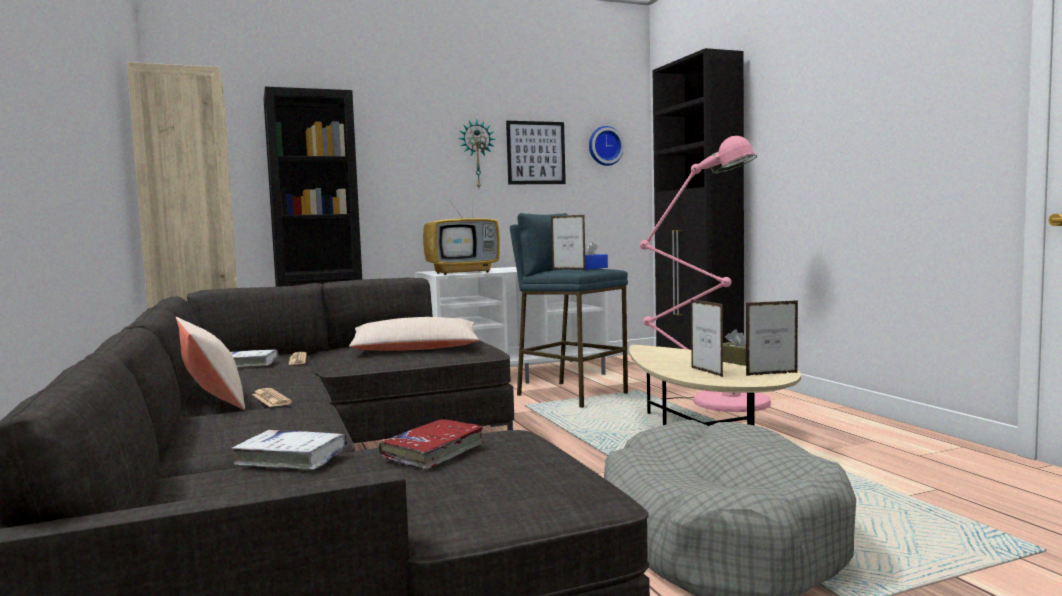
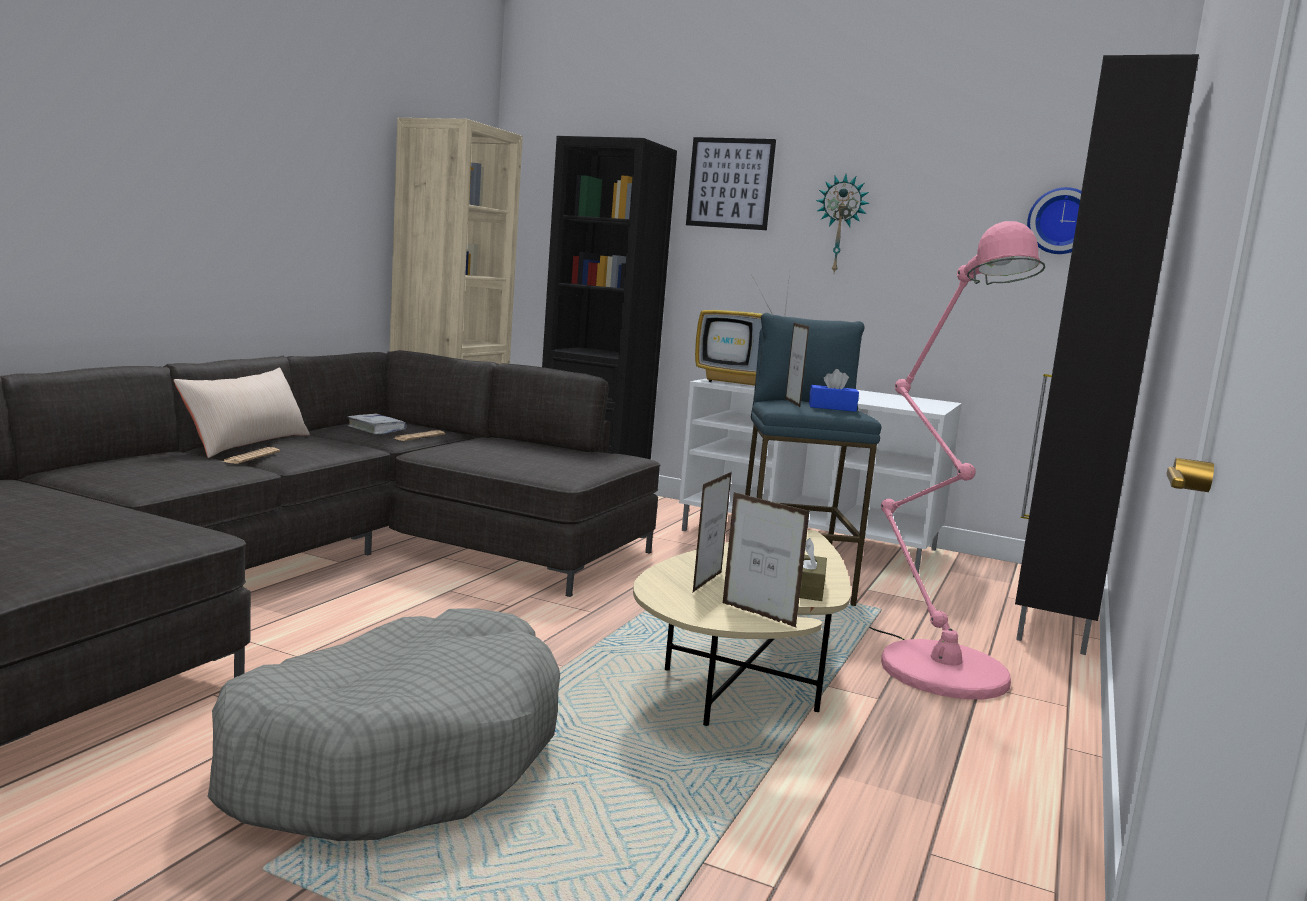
camera: 45 degrees right, 5 degrees up
white book [231,430,348,470] -> none
beige pillow [349,317,479,351] -> none
red book [379,419,484,470] -> none
picture [506,121,566,184] -> picture moved to [686,137,776,230]

